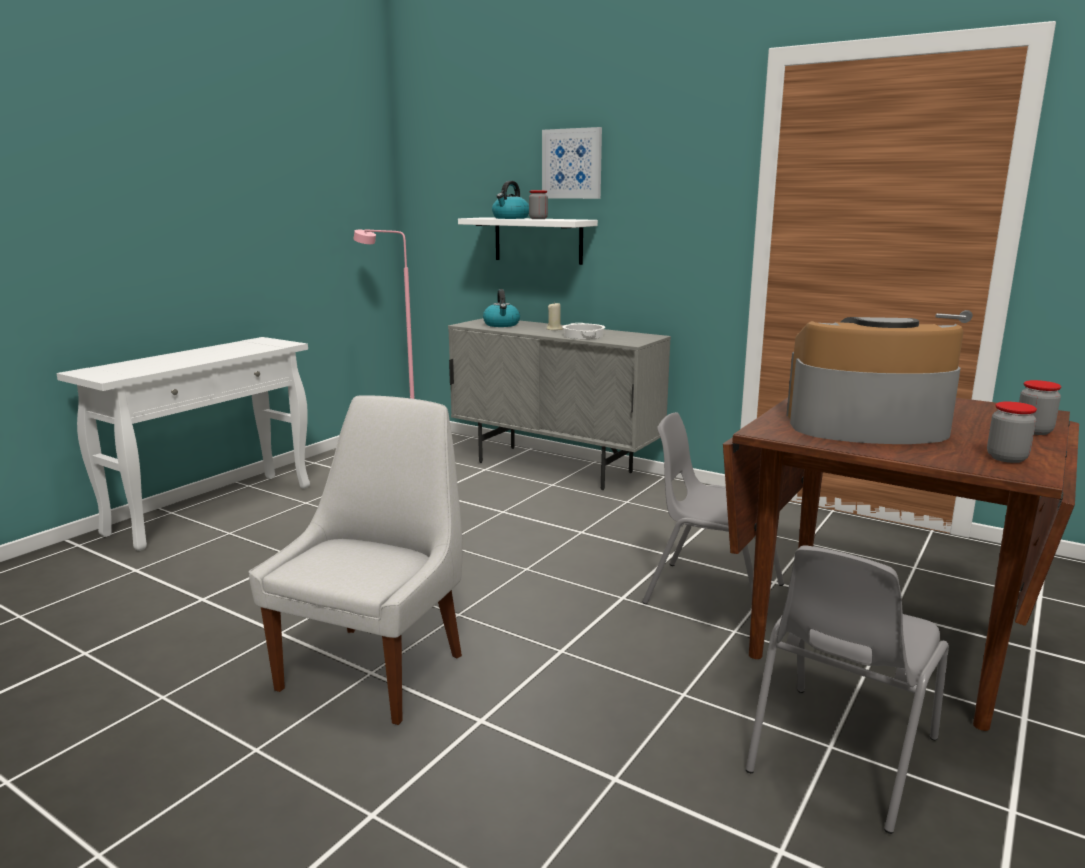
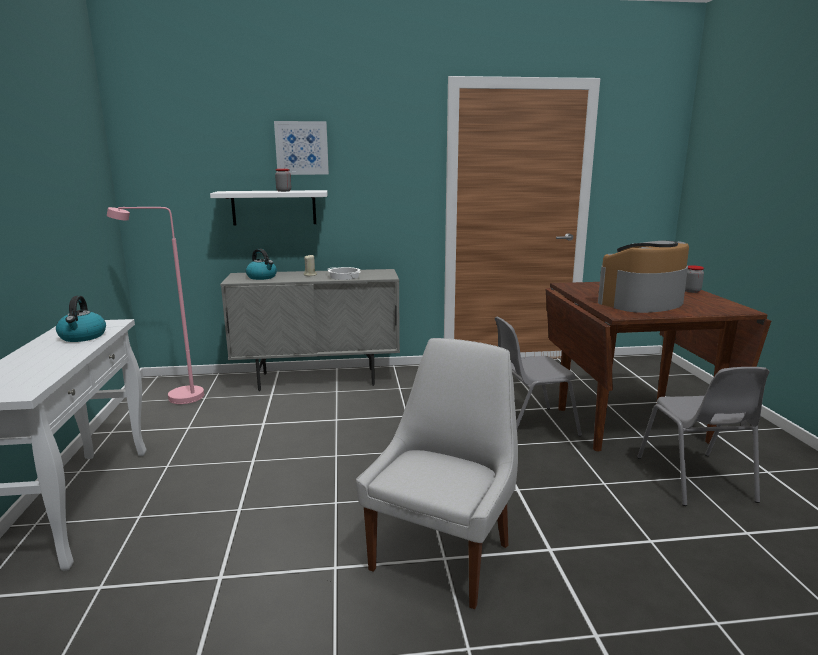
camera: 40 degrees left, 0 degrees up
white chair [249,395,463,725] -> white chair turned 45 degrees clockwise [356,338,518,609]
kettle [492,181,529,219] -> kettle moved to [56,296,106,342]
jar [987,401,1037,463] -> none

